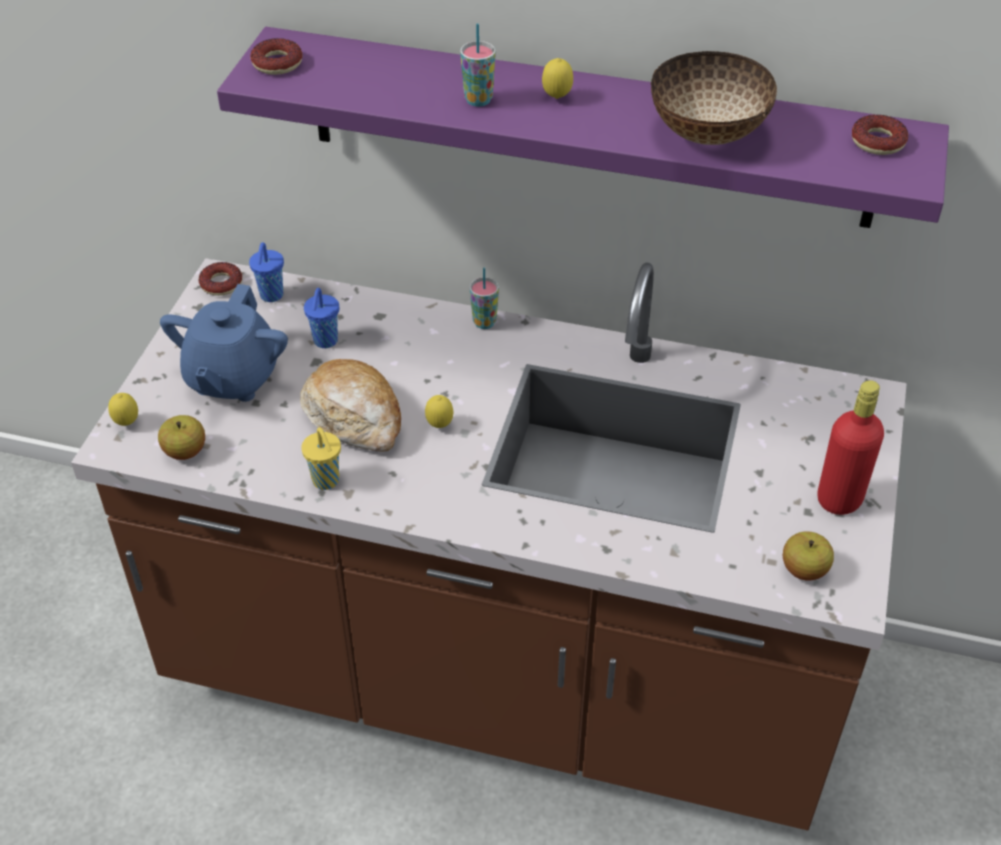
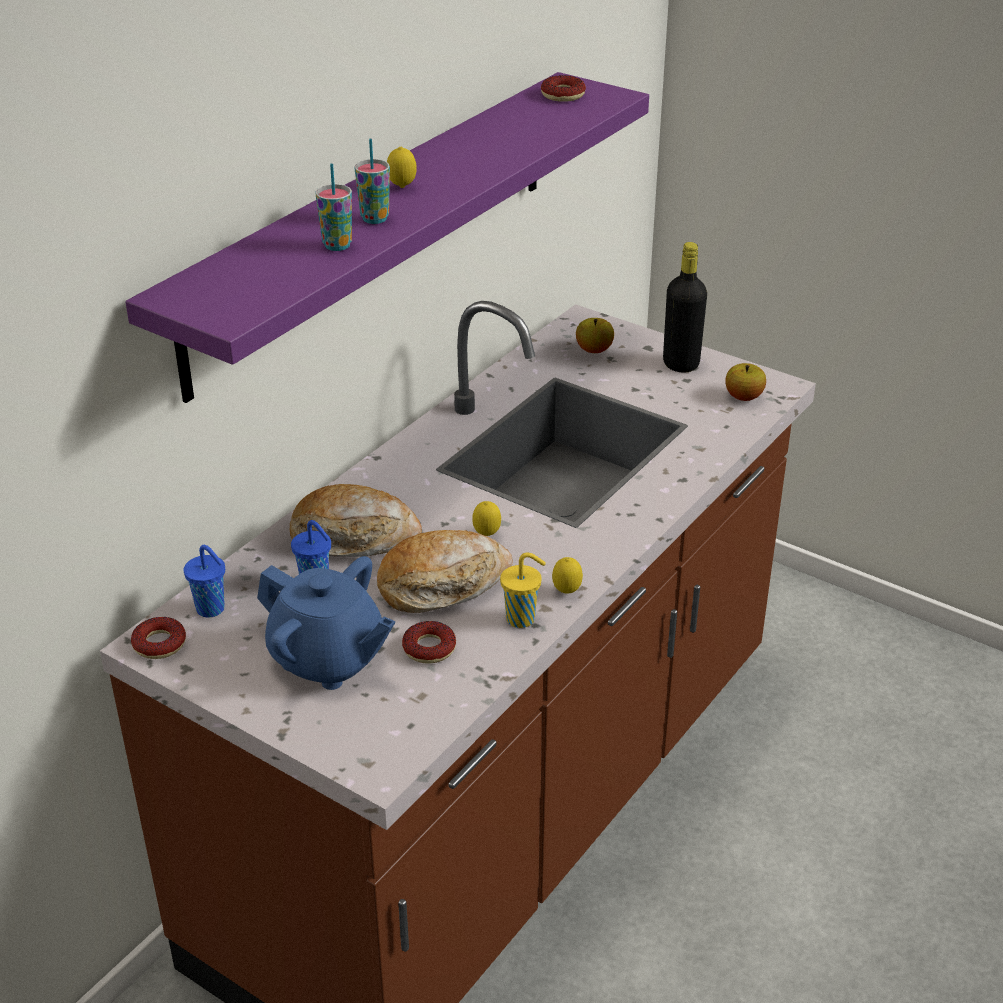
camera: 70 degrees left, 10 degrees down
lemon [108,393,138,426] -> lemon moved to [552,557,583,594]
apple [158,415,205,460] -> apple moved to [576,318,614,353]
donut [250,38,302,75] -> donut moved to [402,621,456,664]
cup [470,267,499,329] -> cup moved to [316,163,352,251]
bowl [650,51,777,145] -> none
red bottle [817,380,884,515] -> black bottle [663,242,707,372]
none -> bread [290,484,422,557]

